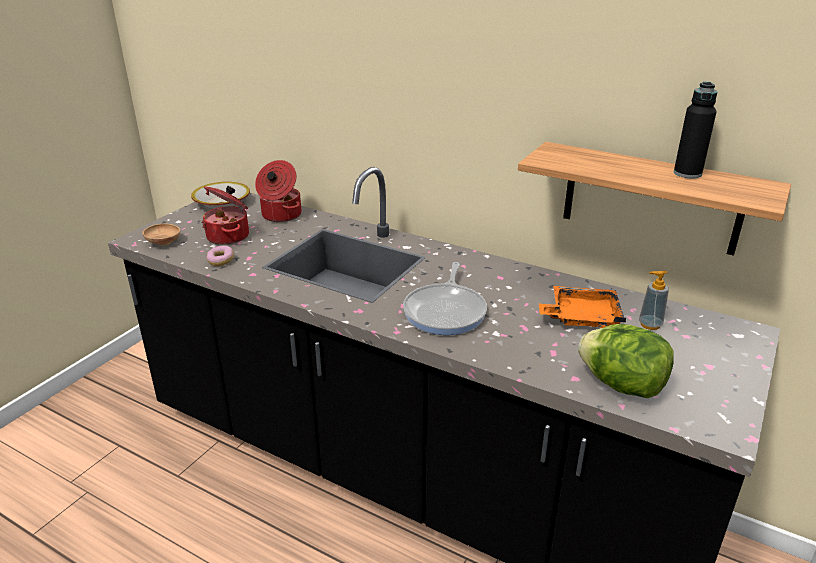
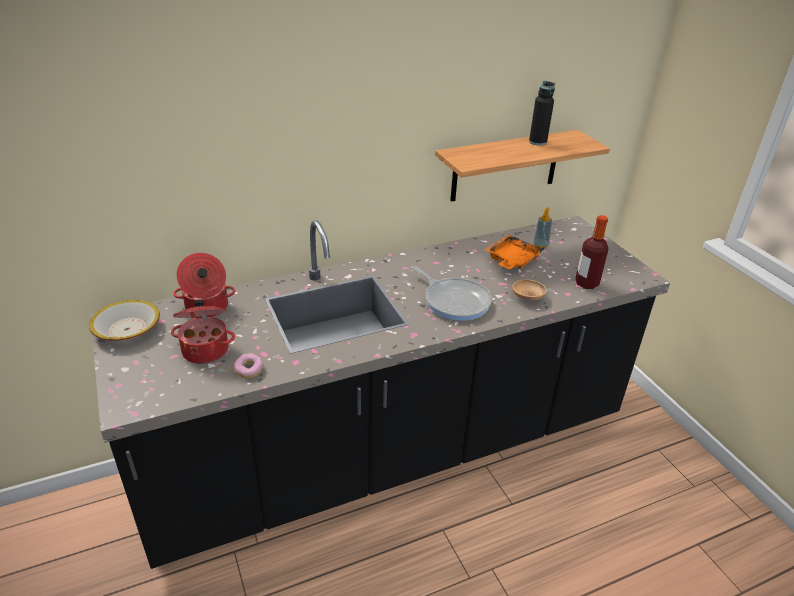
camera: 55 degrees left, 5 degrees up
brown bowl [142,224,180,245] -> brown bowl moved to [512,279,547,301]
lettuce [578,324,674,398] -> bottle [575,215,608,289]

